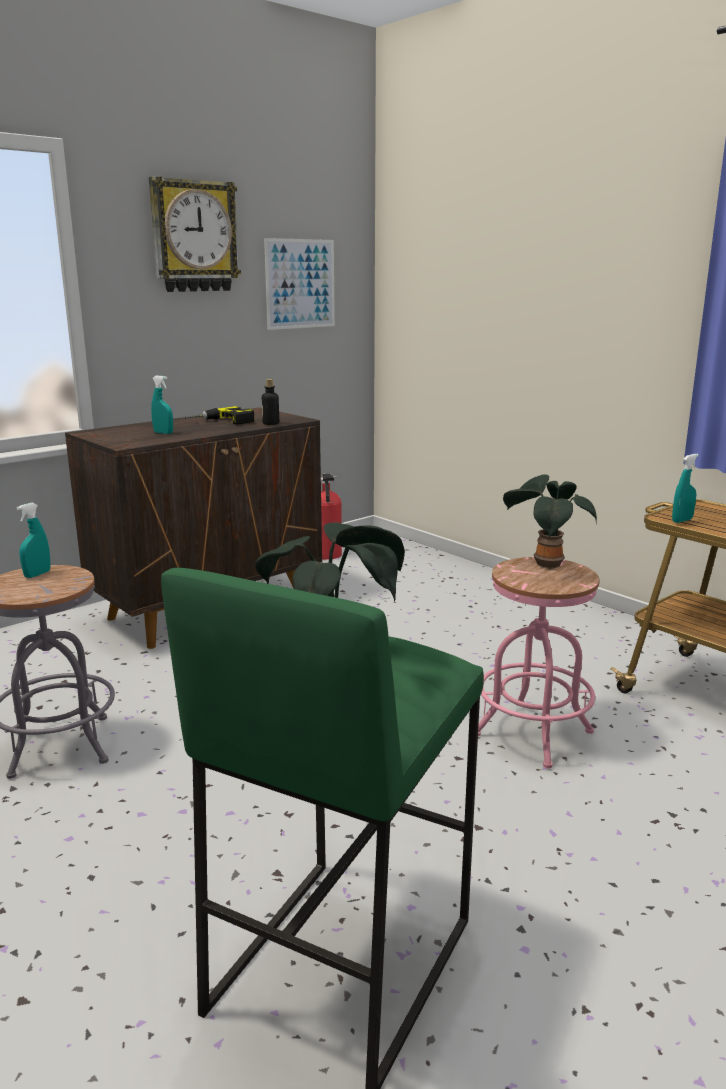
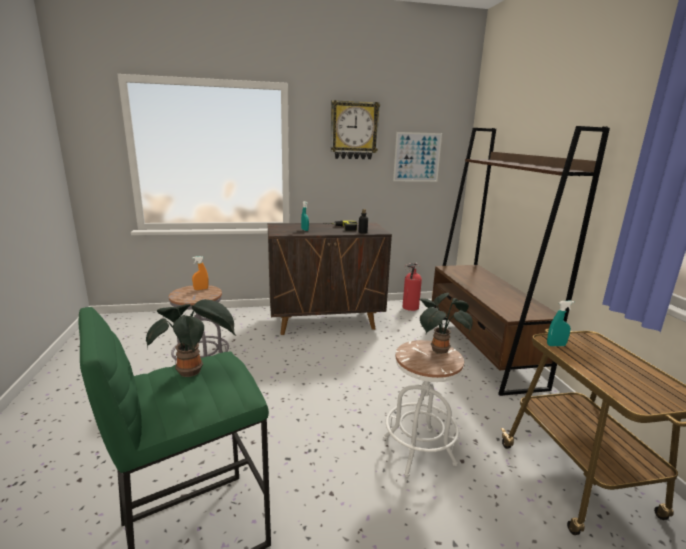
camera: 30 degrees right, 0 degrees up
turquoise spray bottle [17,503,50,578] -> orange spray bottle [192,256,208,290]
pink stool [478,557,599,769] -> white stool [383,340,464,477]
none -> brown bookcase [432,126,610,396]

